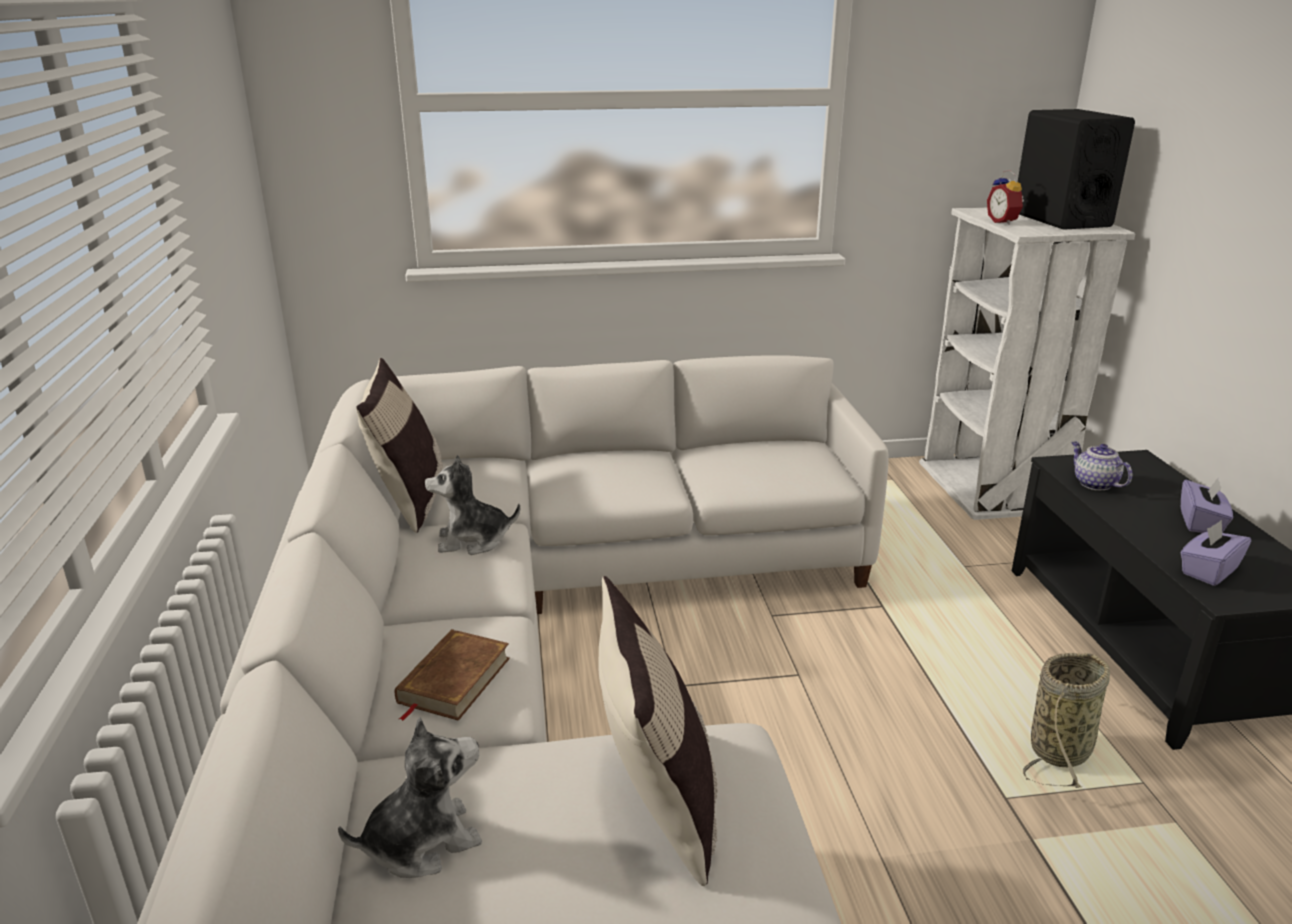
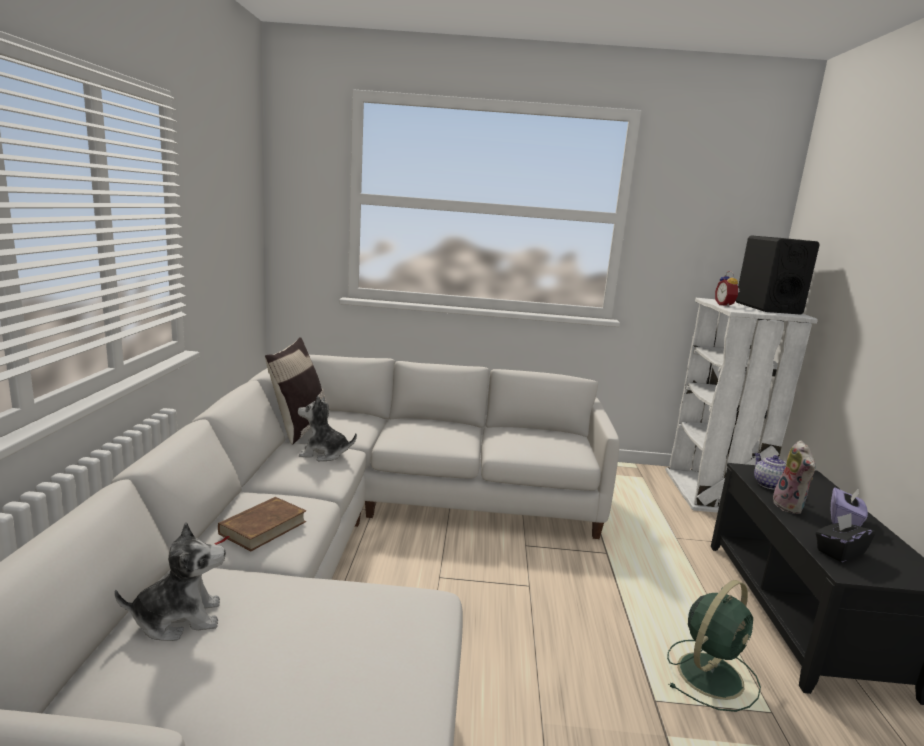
camera: 10 degrees right, 10 degrees down
pillow [598,576,718,886] -> none
basket [1023,653,1110,788] -> green fan [667,580,761,712]
purple tissue box [1181,520,1251,586] -> black tissue box [816,513,876,562]
none -> plush toy [773,440,816,514]

